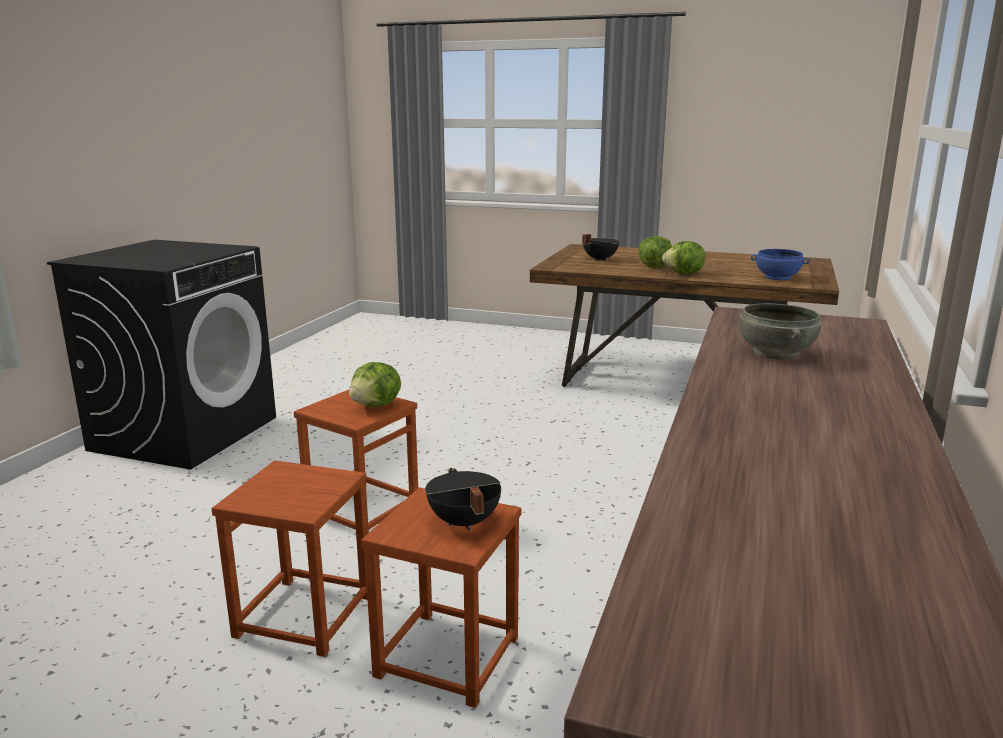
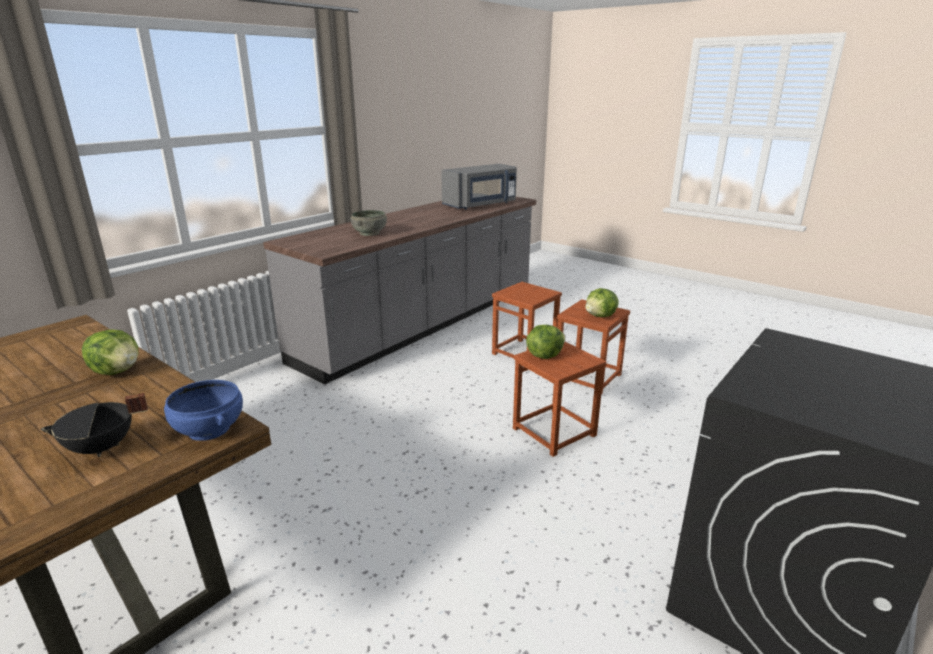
camera: 160 degrees left, 5 degrees up
black cooking pot [425,468,501,531] -> none
lettuce [638,236,672,268] -> lettuce moved to [585,288,619,317]
blue bowl [751,249,809,280] -> blue bowl moved to [164,380,243,441]
none -> grey microwave [441,164,517,210]

